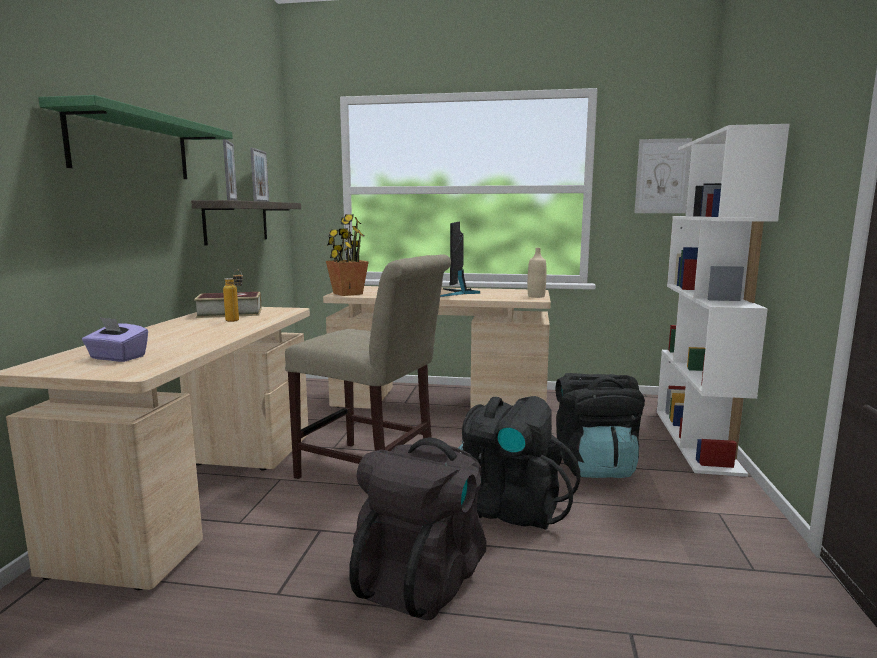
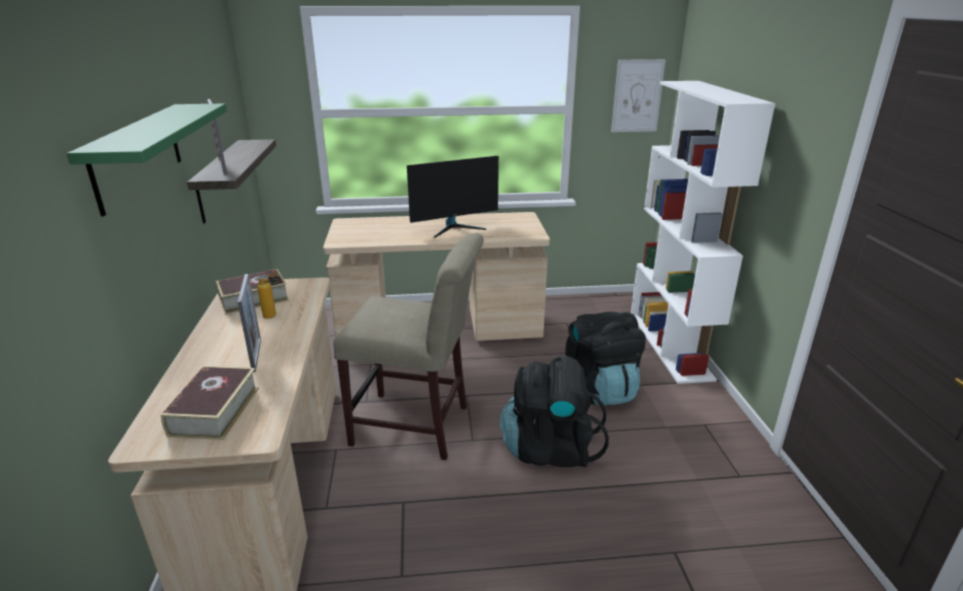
camera: 15 degrees left, 15 degrees up
purple tissue box [82,317,148,362] -> book [161,366,259,440]
picture frame [250,148,269,202] -> picture frame moved to [238,274,261,372]
potted plant [326,214,369,296] -> none
black backpack [349,438,487,620] -> none
monitor [440,222,480,297] -> monitor turned 105 degrees counterclockwise [407,156,499,238]
beige bottle [528,248,546,298] -> none

